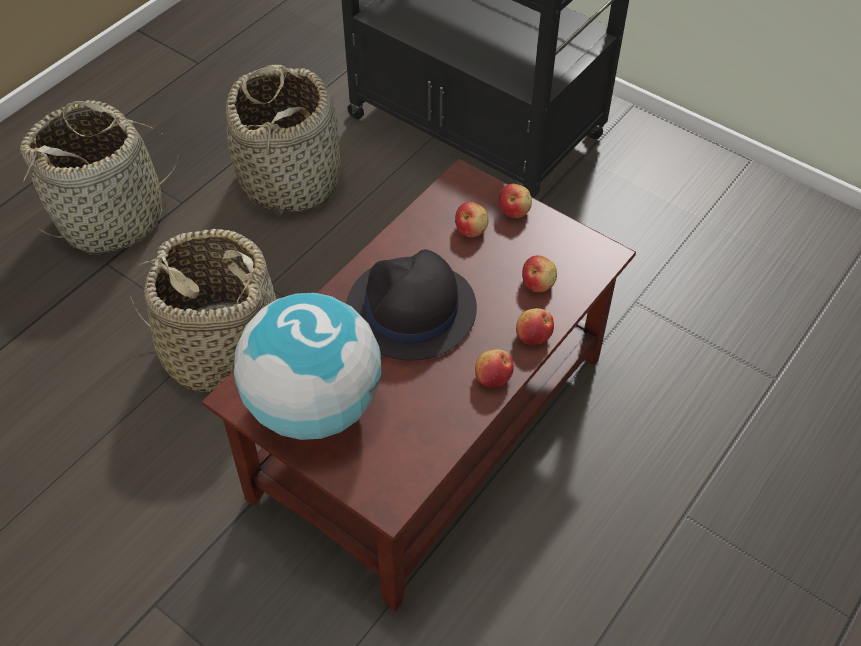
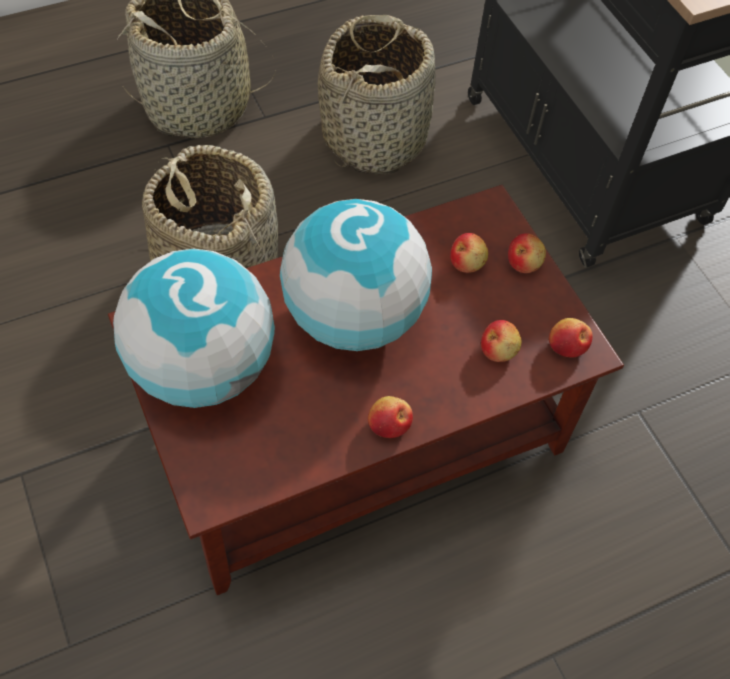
camera: 25 degrees right, 5 degrees up
black hat [346,249,477,360] -> globe [280,199,432,351]
apple [516,308,554,345] -> apple moved to [549,318,593,358]

